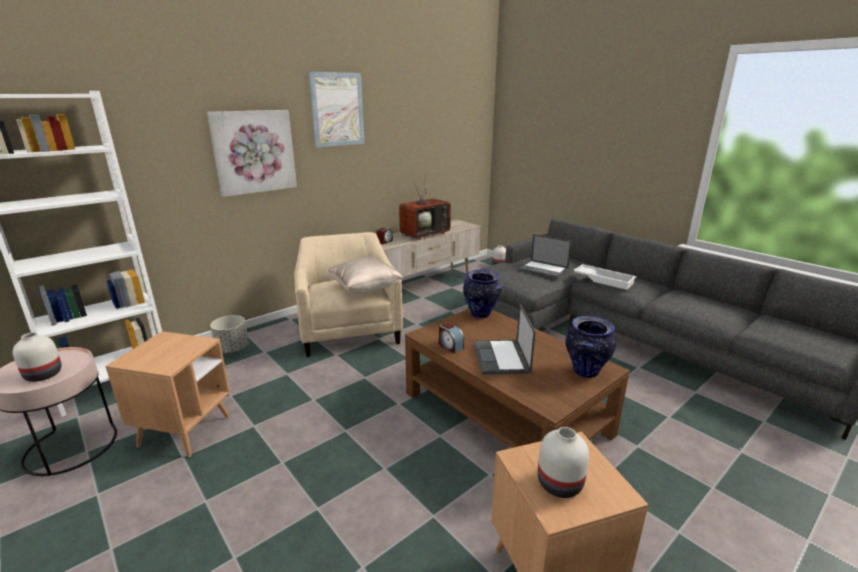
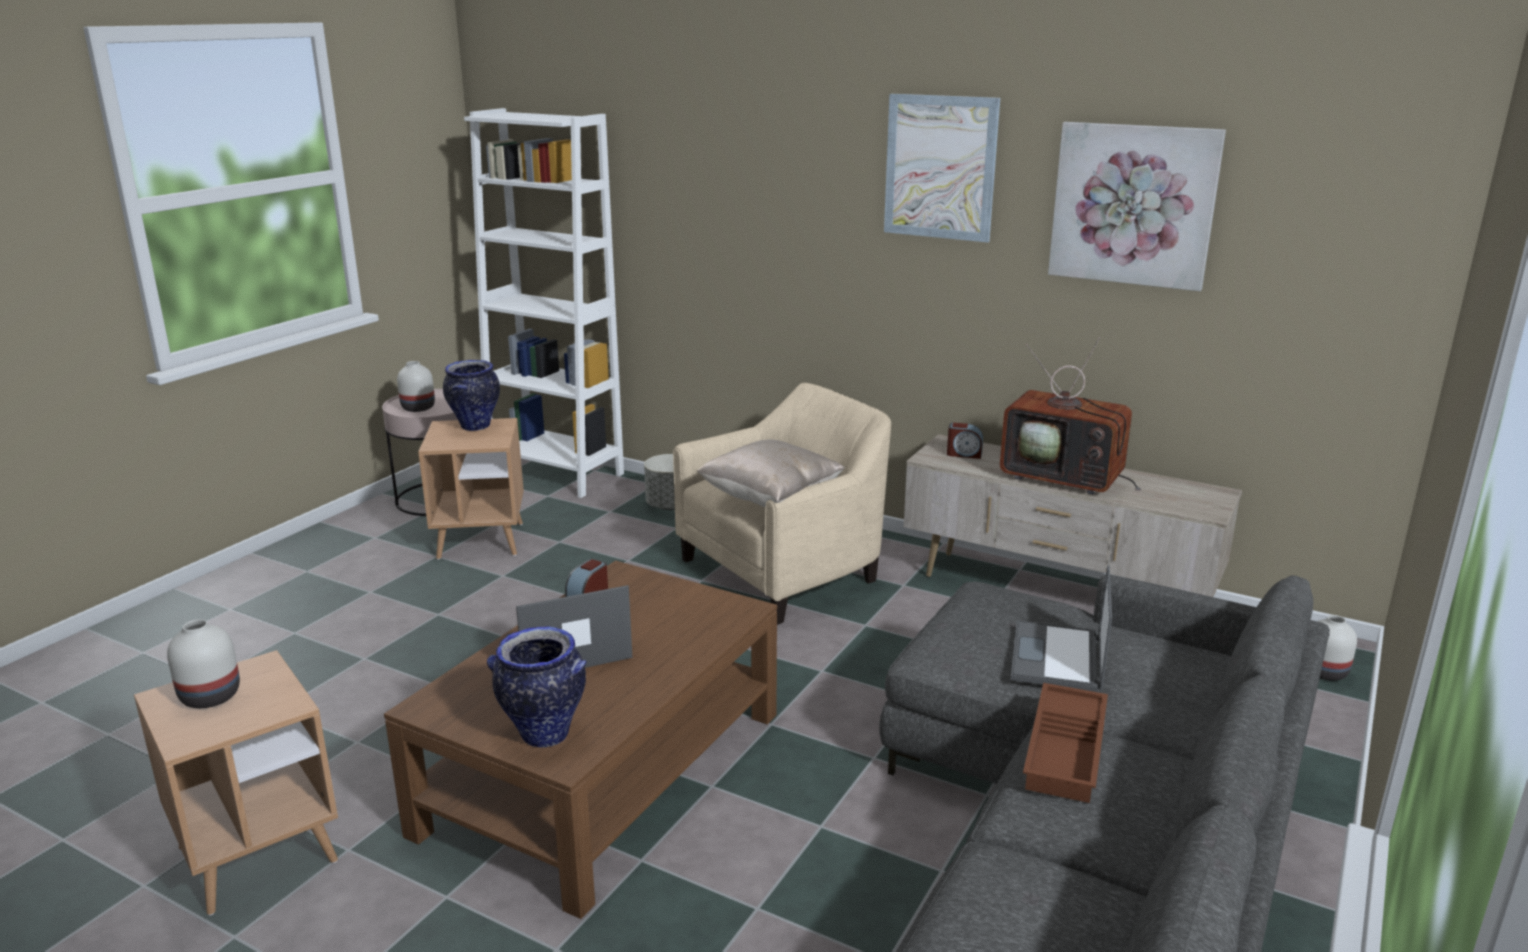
camera: 70 degrees right, 0 degrees up
picture [207,110,297,197] -> picture moved to [1048,122,1226,291]
vase [463,270,503,318] -> vase moved to [443,360,500,431]
white tray [573,264,637,290] -> brown tray [1023,683,1108,803]

